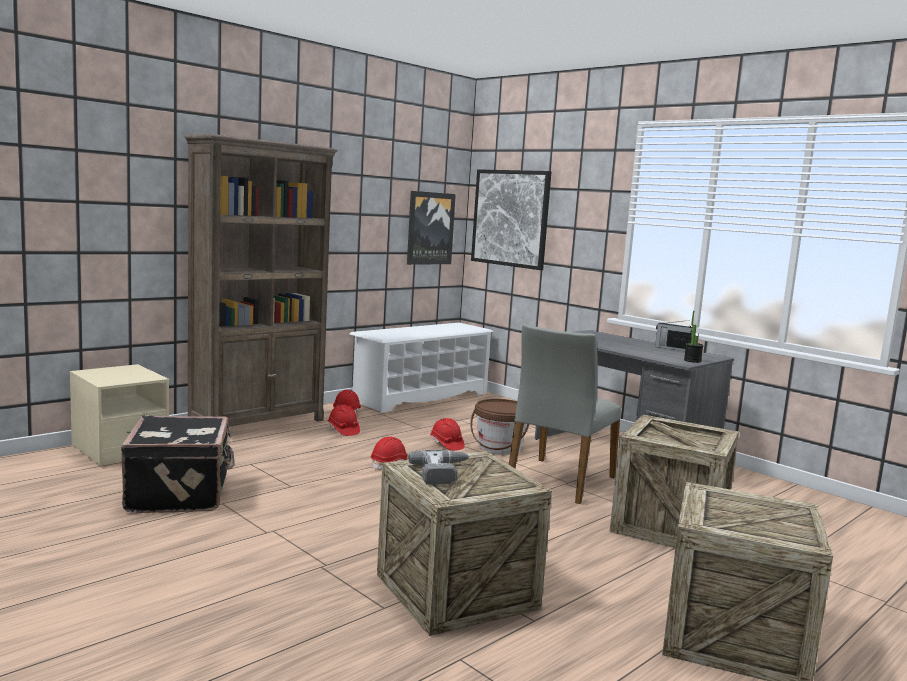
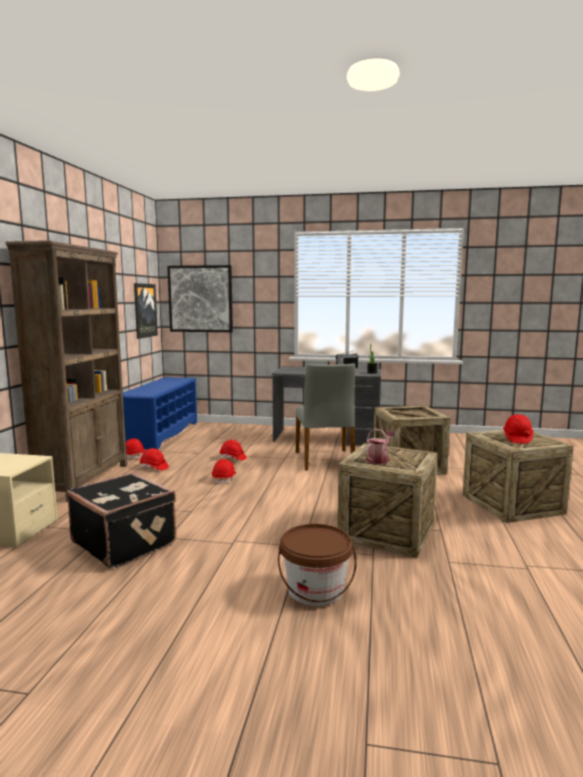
camera: 35 degrees left, 0 degrees up
white shoe rack [350,323,493,413] -> blue shoe rack [123,377,197,449]
power drill [408,450,470,485] -> watering can [365,429,395,464]
brown bucket [470,399,529,455] -> brown bucket moved to [278,524,357,606]
none -> red hard hat [503,414,533,444]

